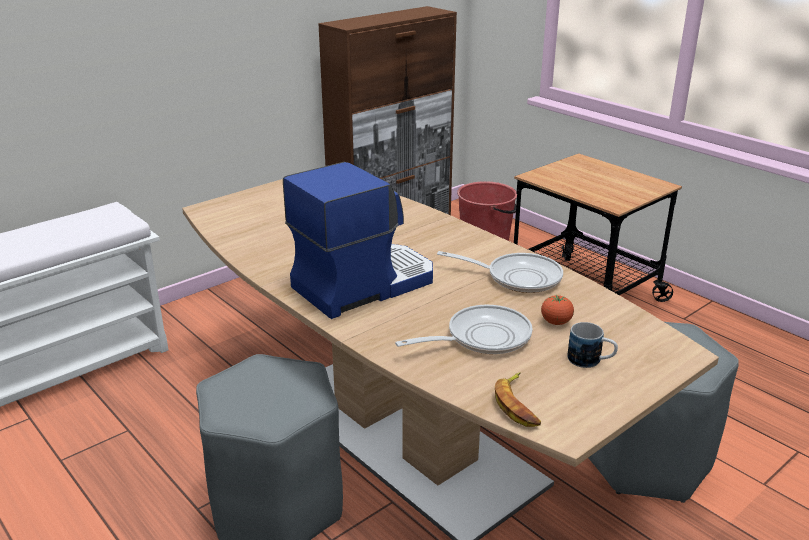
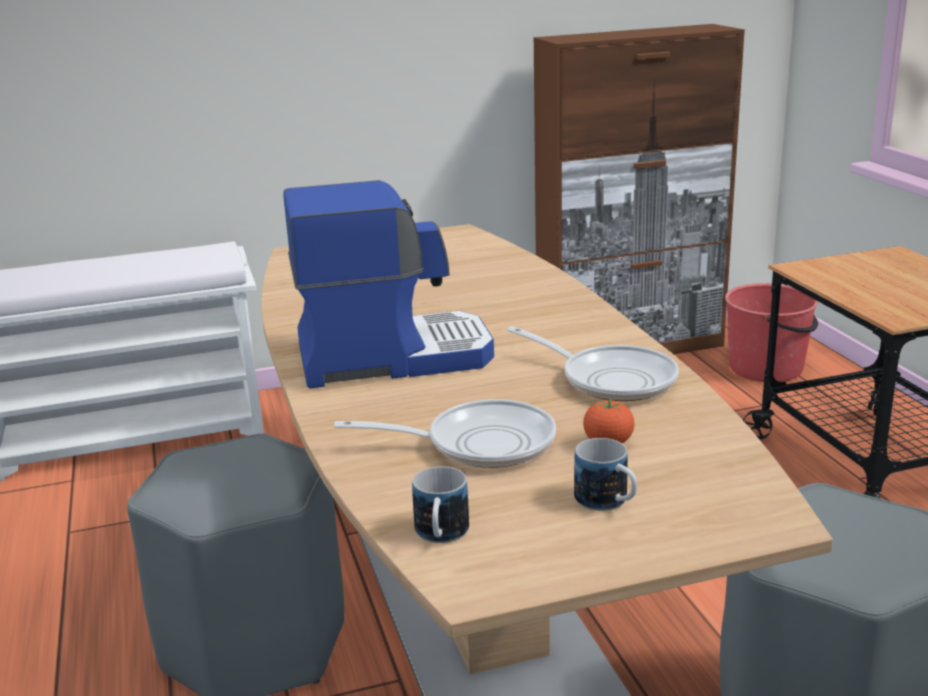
camera: 25 degrees right, 5 degrees down
banana [495,372,541,427] -> mug [412,466,469,543]

